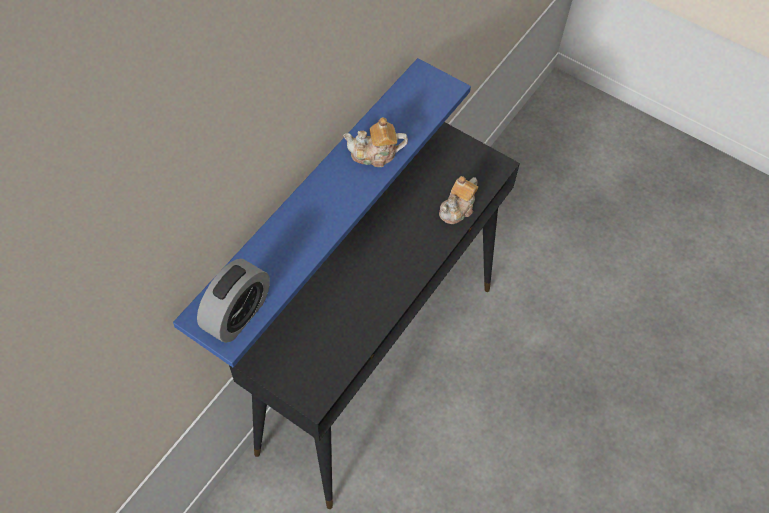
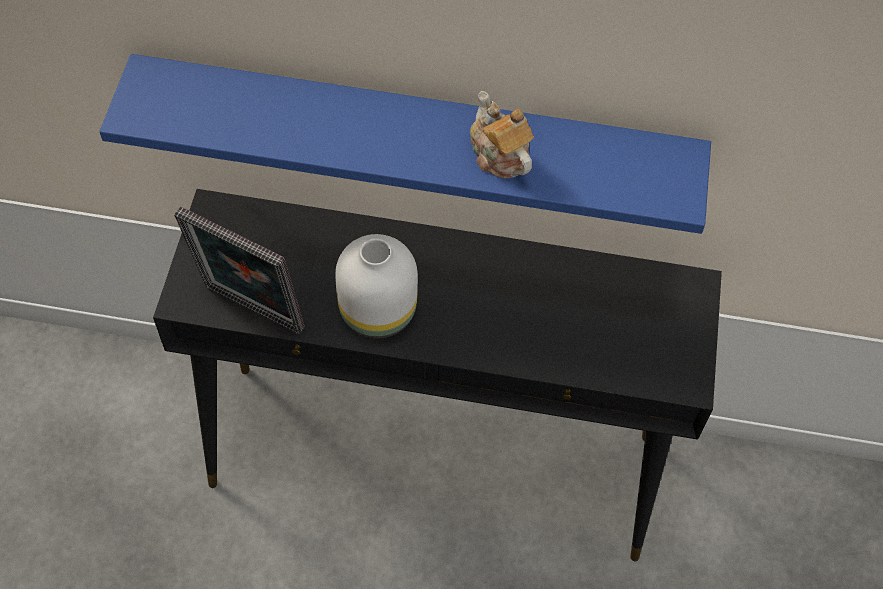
camera: 65 degrees right, 0 degrees up
alarm clock [197,259,270,343] -> none
teapot [439,176,478,224] -> none
none -> picture frame [174,206,305,334]
none -> white vase [335,234,418,338]

